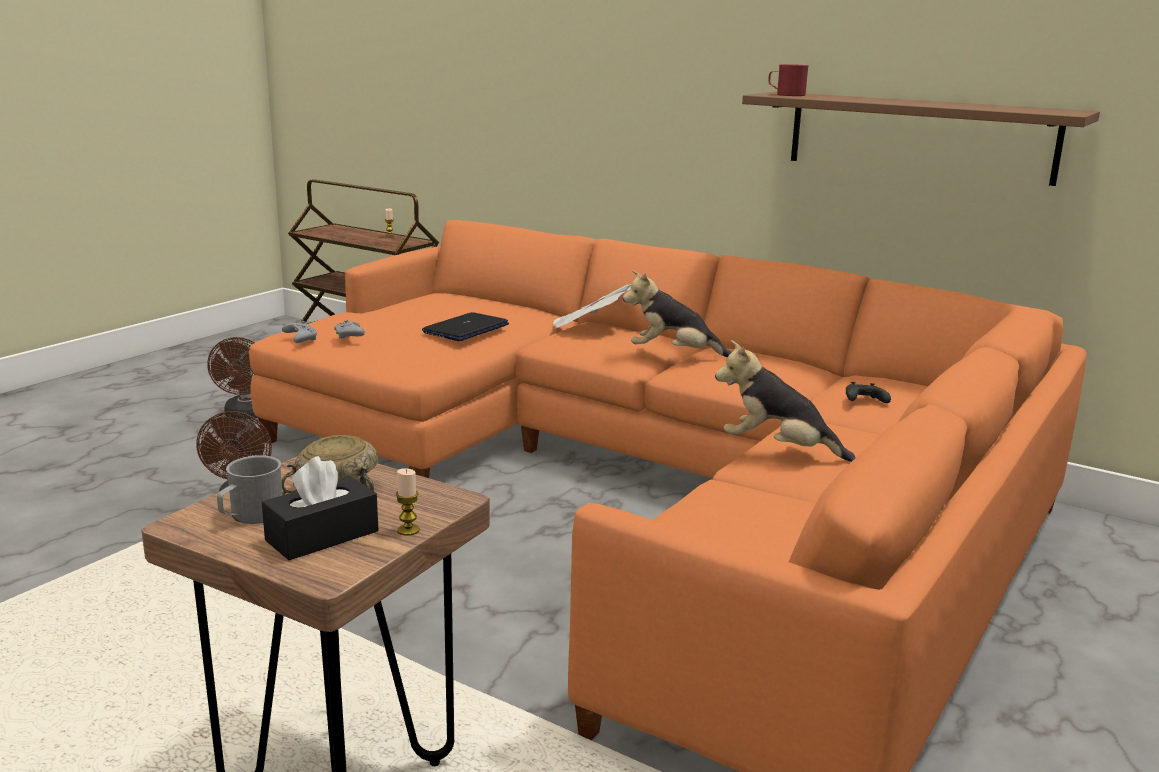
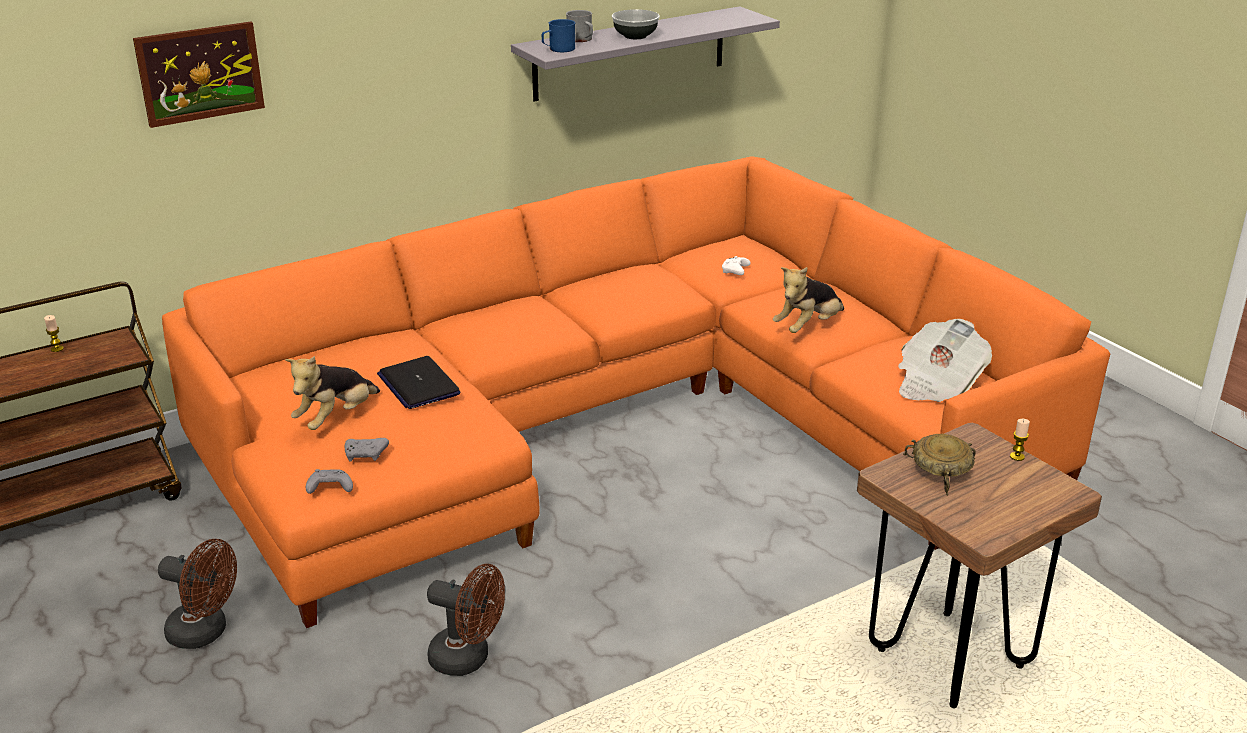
camera: 65 degrees left, 10 degrees up
grey mug [217,455,283,524] -> grey mug moved to [566,10,593,42]
black tissue box [262,456,378,560] -> none
newspaper [553,284,631,329] -> newspaper moved to [898,319,992,402]
plush toy [623,270,732,357] -> plush toy moved to [285,356,380,430]
brown shelf [742,92,1100,186] -> grey shelf [511,6,780,102]
red mug [768,64,809,96] -> blue mug [542,19,575,52]
black game controller [846,382,891,403] -> white game controller [722,256,751,275]
none -> picture [133,21,265,128]
none -> bowl [612,9,660,39]

